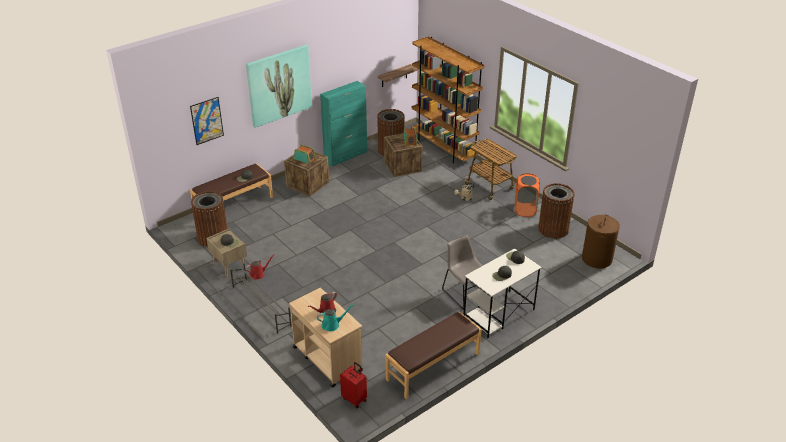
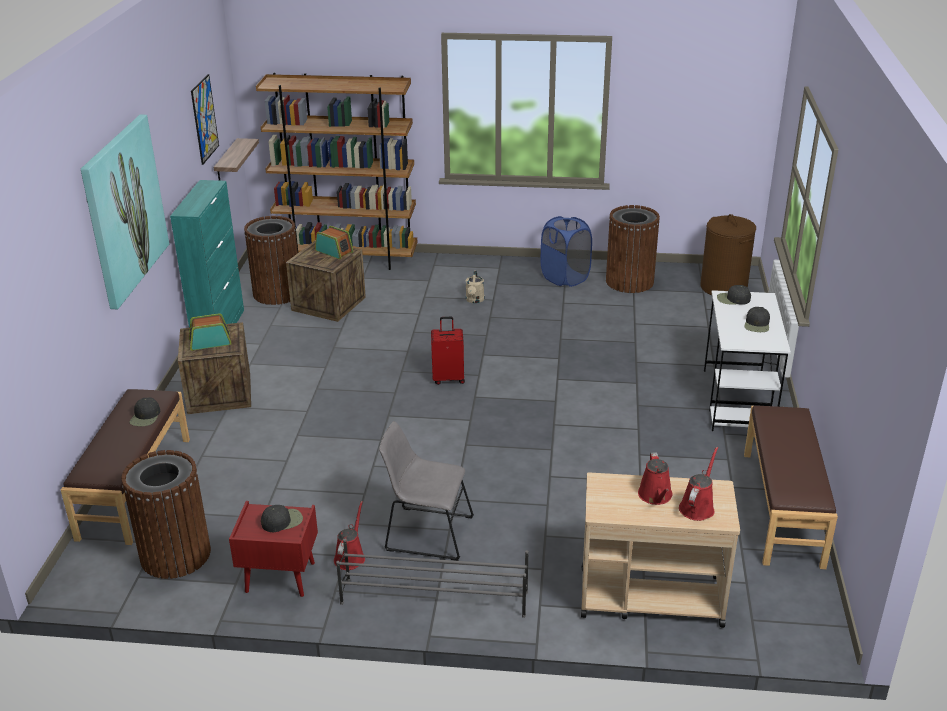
camera: 45 degrees left, 5 degrees down
picture [190,97,224,145] -> picture moved to [191,74,219,165]
beige nightstand [206,228,247,277] -> red nightstand [229,501,318,597]
turquoise watering can [317,304,354,331] -> red watering can [679,447,718,521]
red suitcase [340,362,367,408] -> red suitcase moved to [431,317,465,385]
grey chair [442,235,483,310] -> grey chair moved to [379,421,474,561]
cart [464,139,517,200] -> none
orange laundry basket [515,173,540,217] -> blue laundry basket [541,216,592,287]

